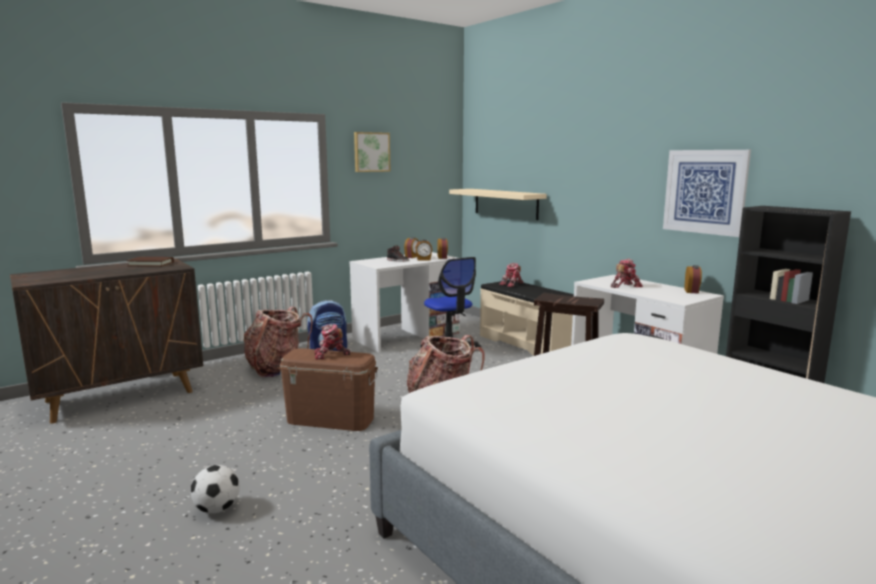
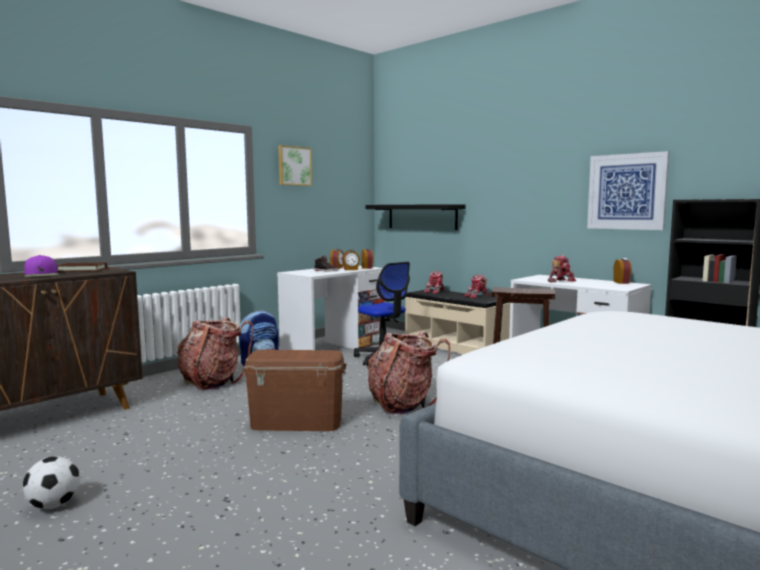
camera: 10 degrees left, 5 degrees down
football [190,465,240,513] -> football moved to [23,456,80,509]
toy robot [315,324,350,360] -> toy robot moved to [464,274,490,298]
beige shelf [449,189,547,220] -> black shelf [365,204,466,230]
none -> purple cap [24,255,60,277]

